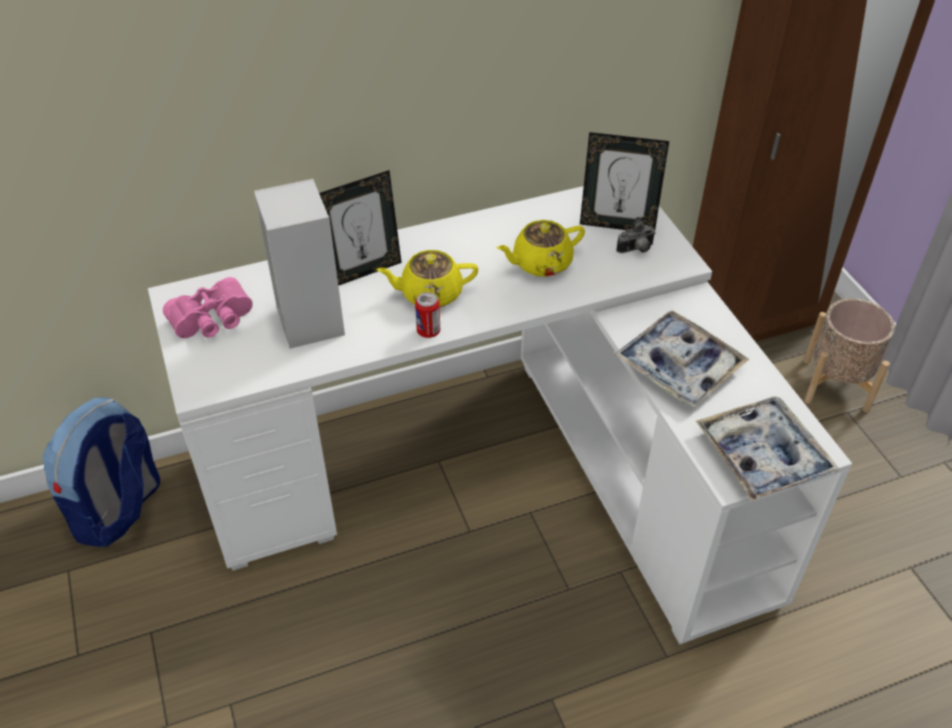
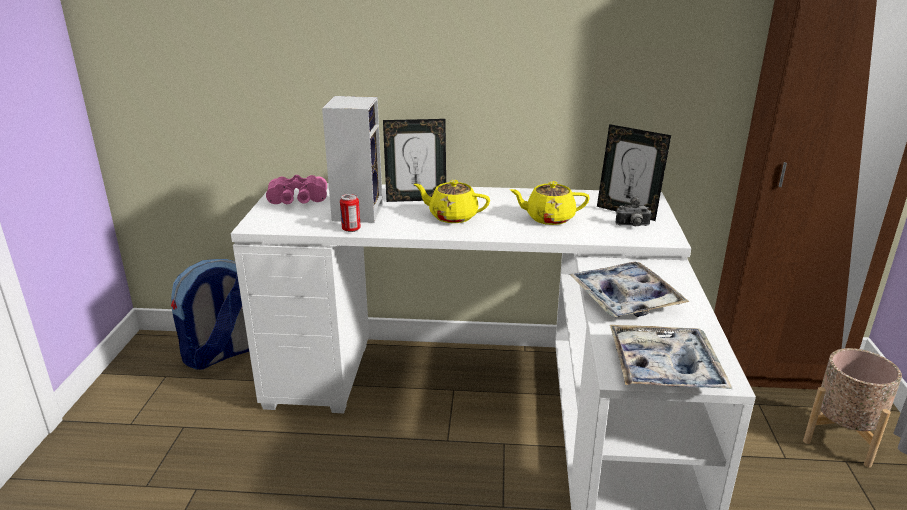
camera: 25 degrees right, 20 degrees down
can [415,292,440,338] -> can moved to [340,194,361,232]

